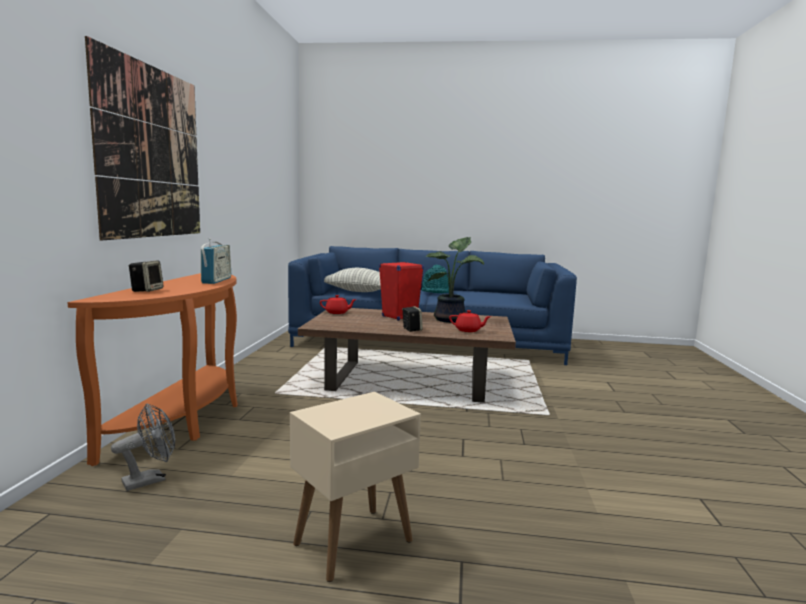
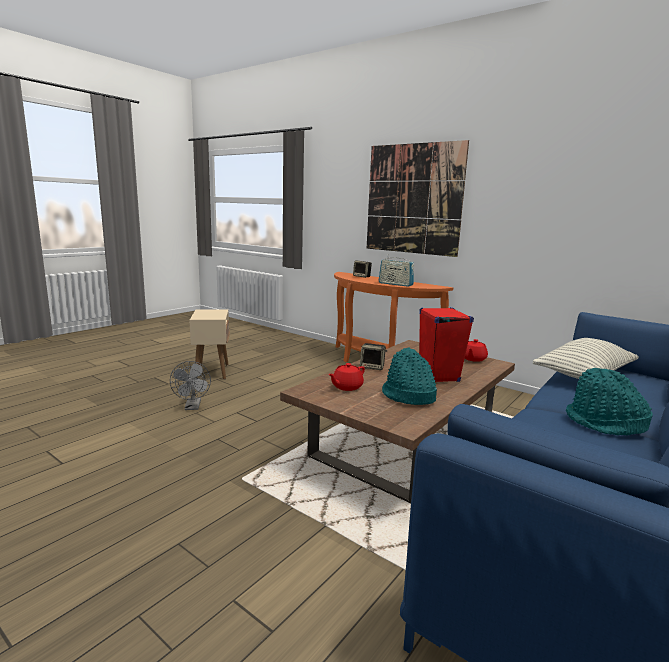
camera: 120 degrees right, 5 degrees up
grey fan [111,404,175,491] -> grey fan moved to [170,361,211,410]
potted plant [426,237,484,323] -> turquoise hat [382,347,437,405]

